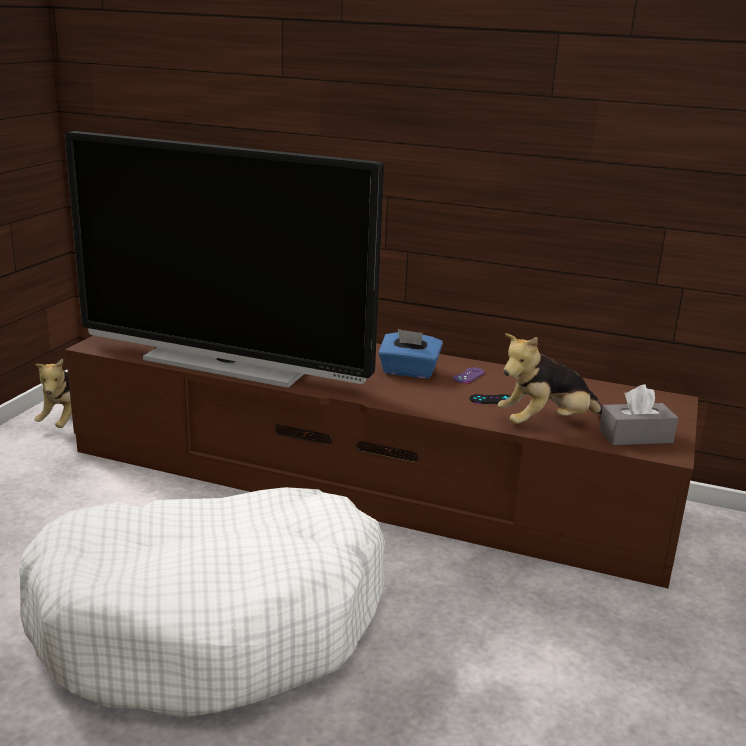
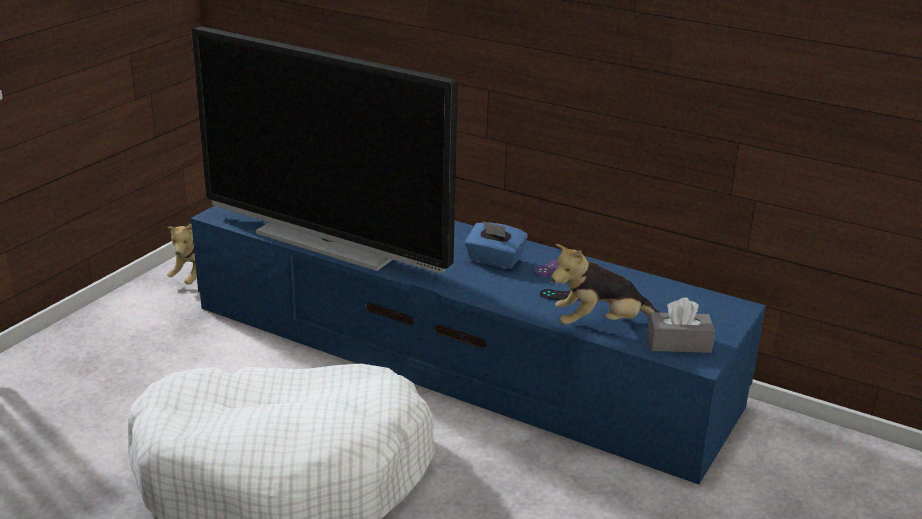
camera: 10 degrees right, 5 degrees up
brown tv stand [65,335,698,588] -> blue tv stand [190,206,766,484]

